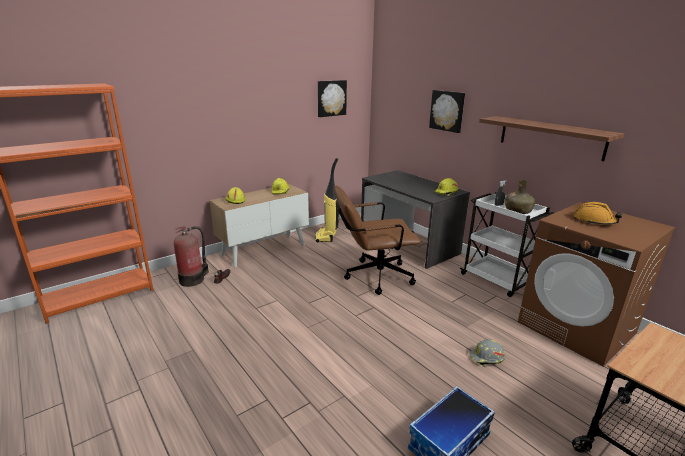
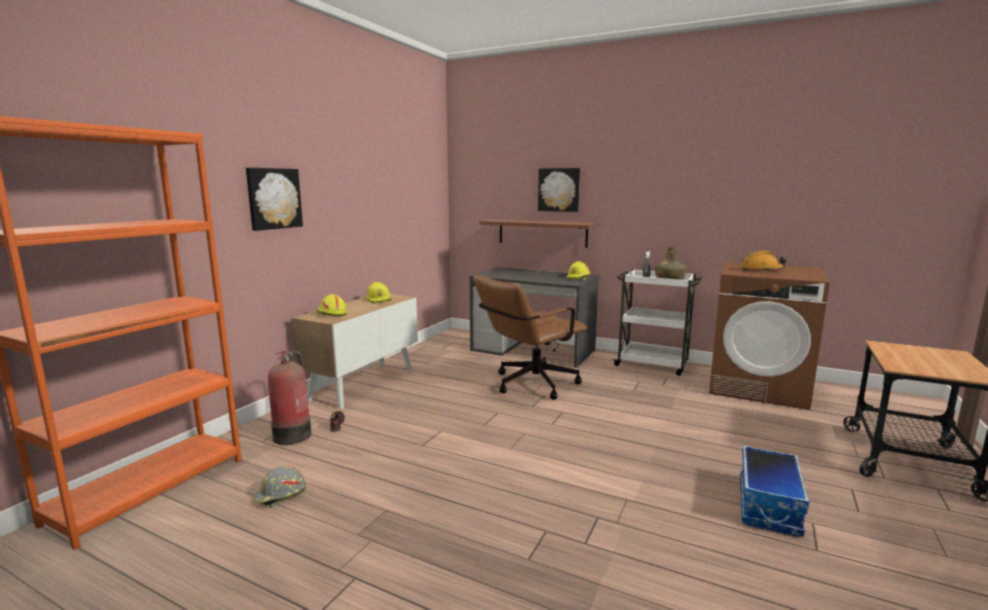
camera: 25 degrees left, 10 degrees down
vacuum cleaner [315,158,340,243] -> none
picture [318,80,347,117] -> picture moved to [246,168,303,231]
grey hard hat [469,339,505,367] -> grey hard hat moved to [253,466,306,508]
shelf [479,116,624,161] -> shelf moved to [480,219,598,248]

